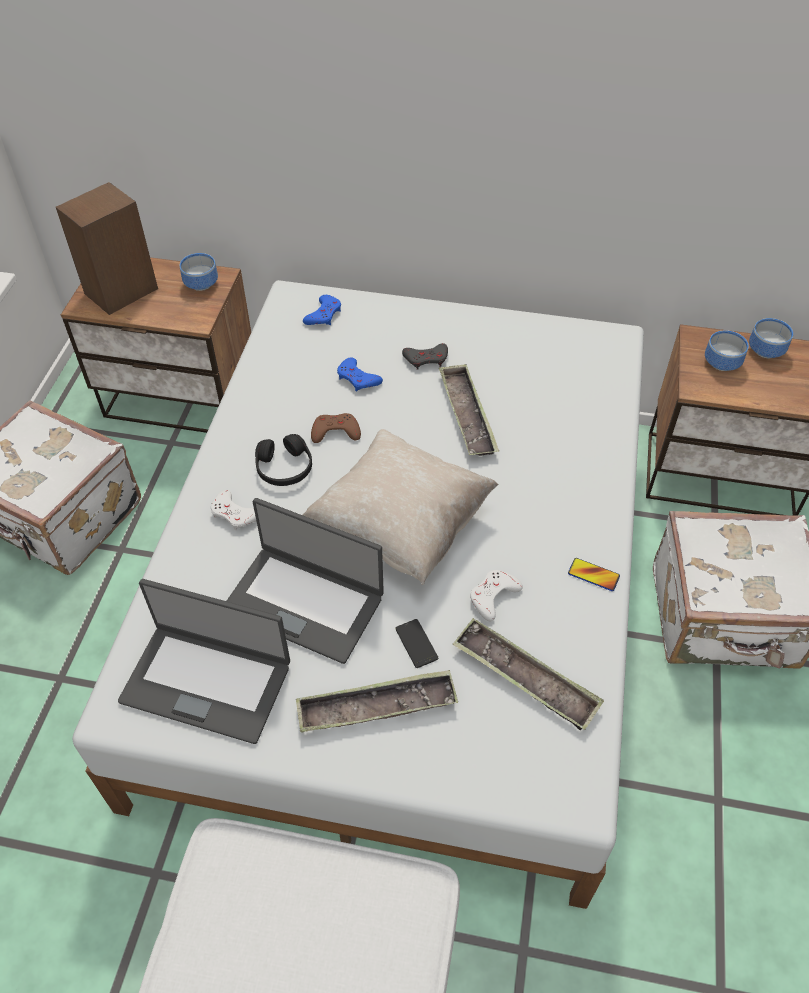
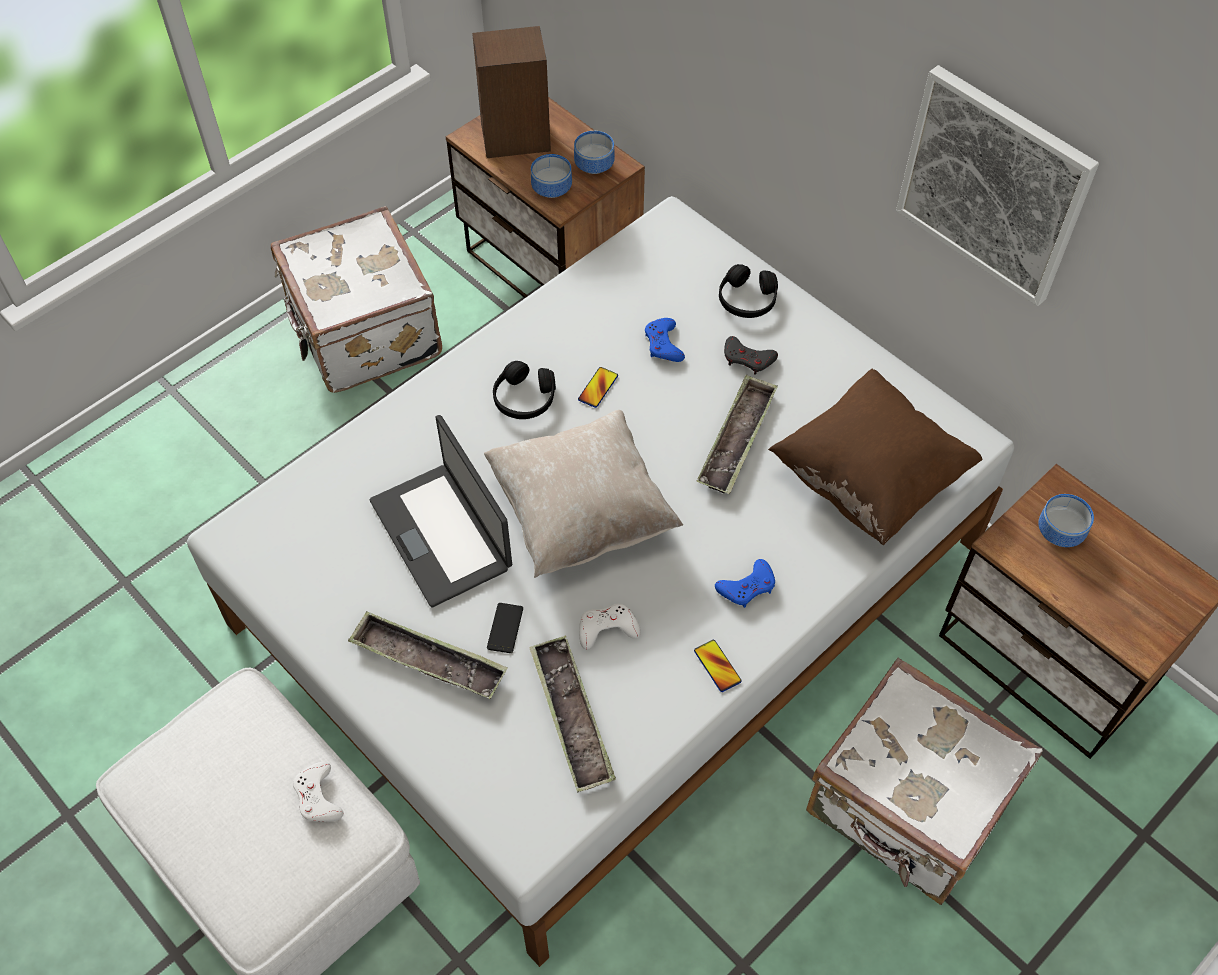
camera: 35 degrees right, 5 degrees up
laptop [118,579,290,744] -> none
white game controller [211,490,256,530] -> white game controller moved to [293,762,344,822]
blue game controller [303,295,341,325] -> blue game controller moved to [715,559,775,608]
brown game controller [311,413,361,443] -> phone [578,367,618,408]
bowl [749,318,793,358] -> bowl moved to [531,154,572,198]
none -> black headphones [719,264,778,318]
none -> brown pillow [768,369,983,545]
none -> picture [896,65,1099,306]

